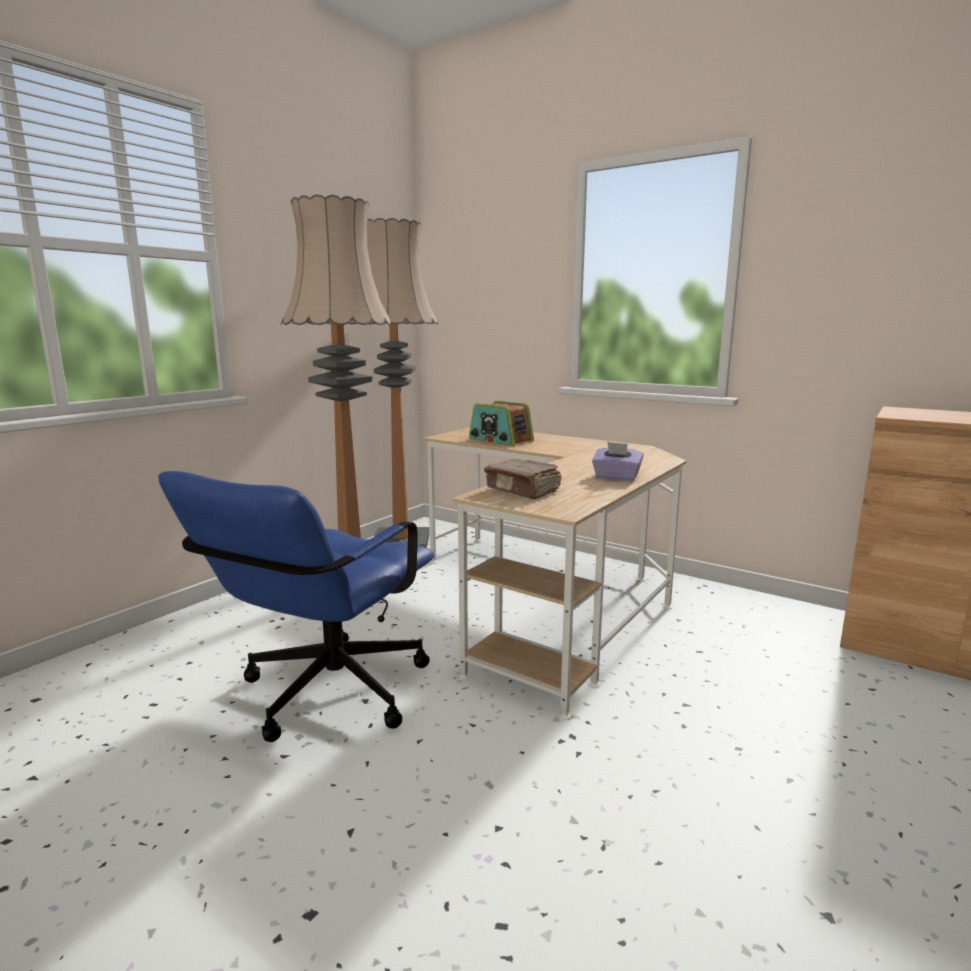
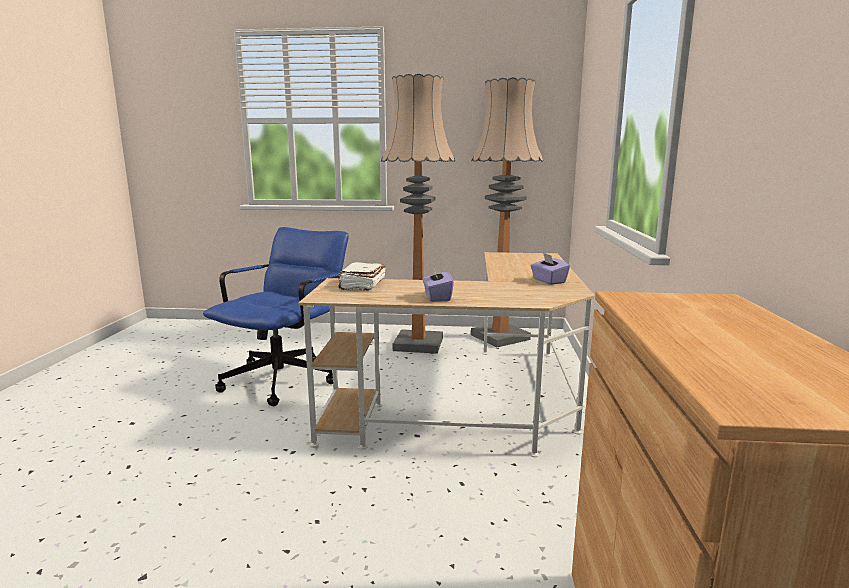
camera: 60 degrees right, 0 degrees up
blue office chair [158,471,434,742] -> blue office chair turned 120 degrees clockwise [203,227,349,406]
radio [469,401,534,446] -> none
brown book [484,459,561,499] -> white book [338,262,386,291]
none -> purple tissue box [531,253,570,285]

